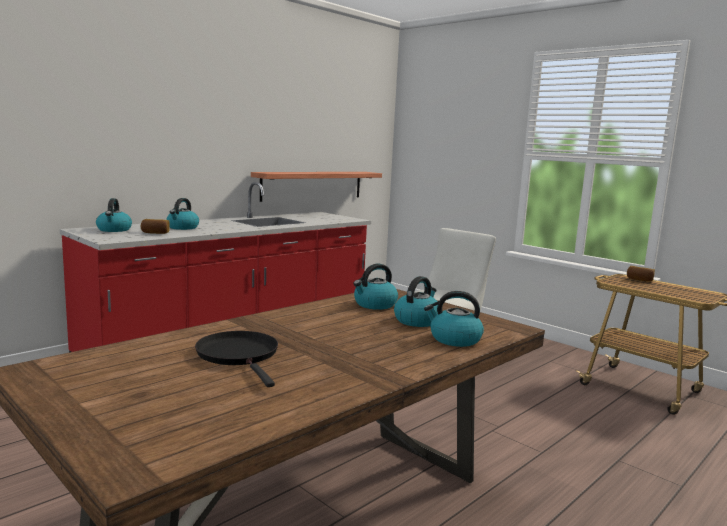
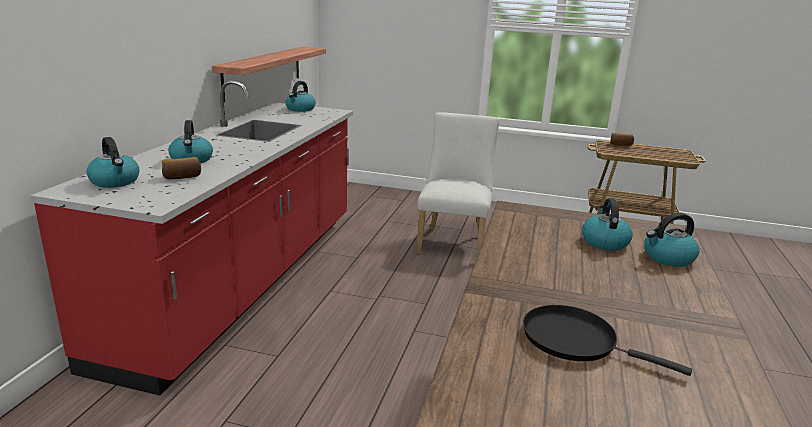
camera: 30 degrees left, 10 degrees up
kettle [353,263,398,310] -> kettle moved to [285,81,315,112]

